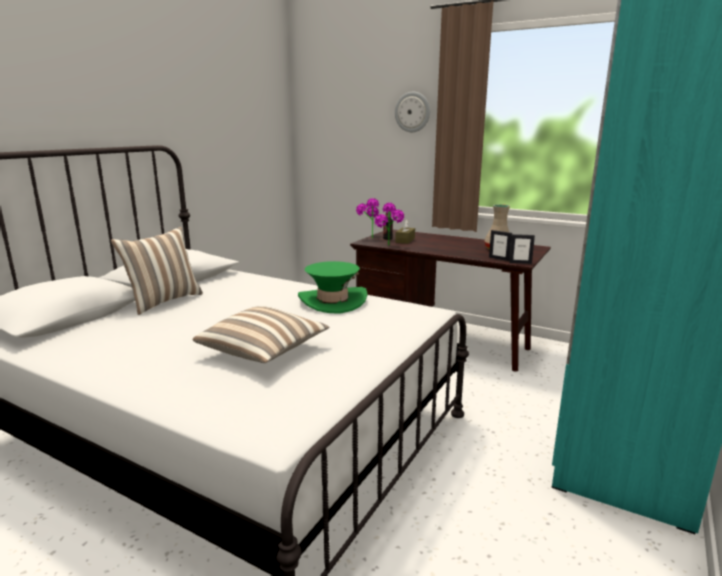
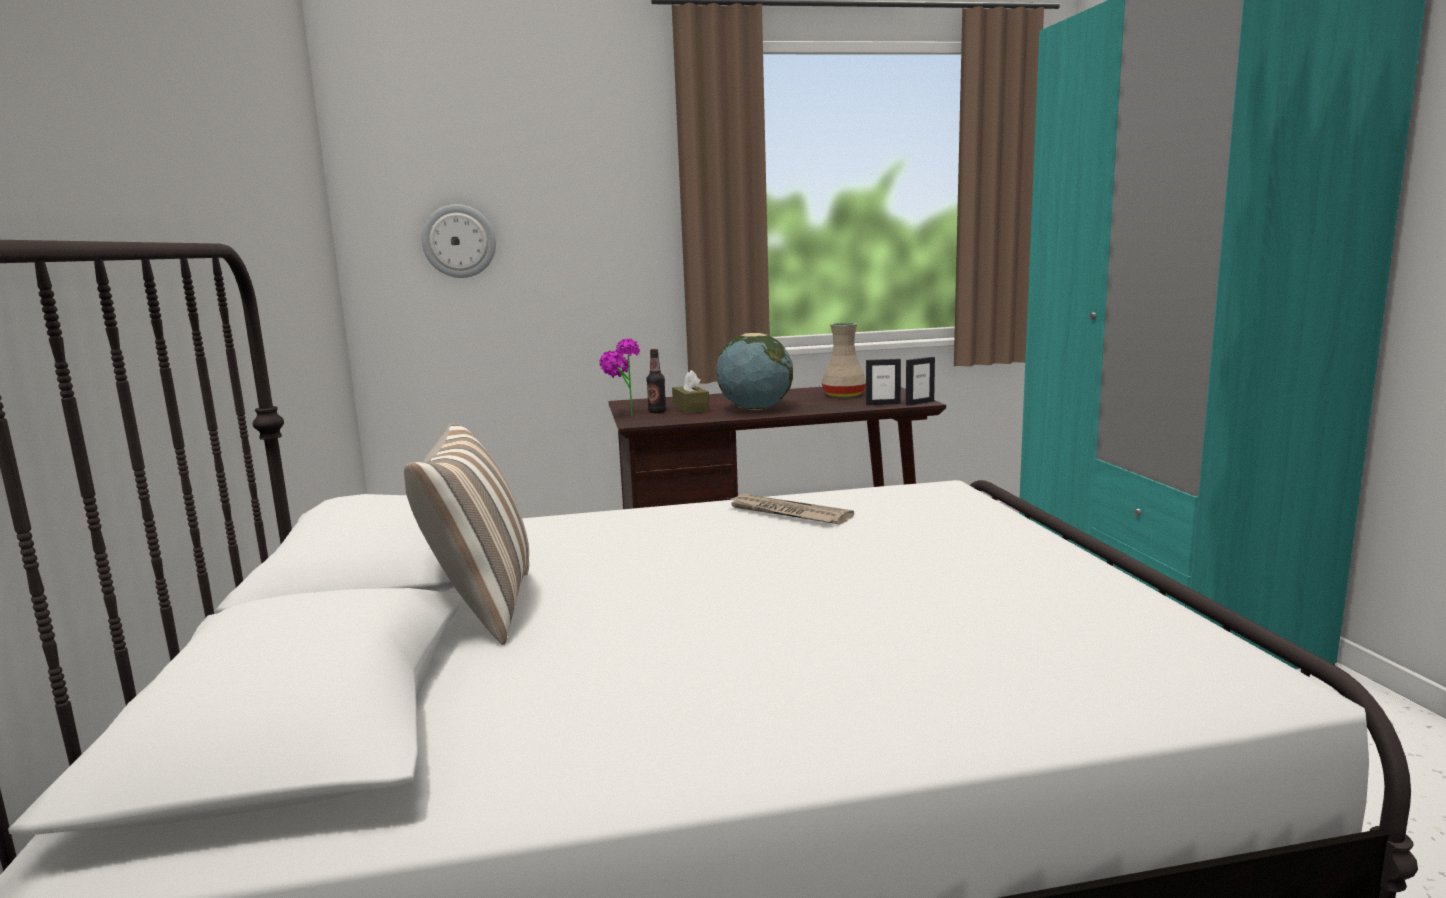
camera: 40 degrees left, 5 degrees down
pillow [193,306,329,363] -> none
green hat [298,261,367,314] -> newspaper [726,494,854,525]
potted plant [375,203,404,246] -> none
wall clock [395,92,430,132] -> wall clock moved to [421,204,496,278]
none -> globe [716,333,793,410]

